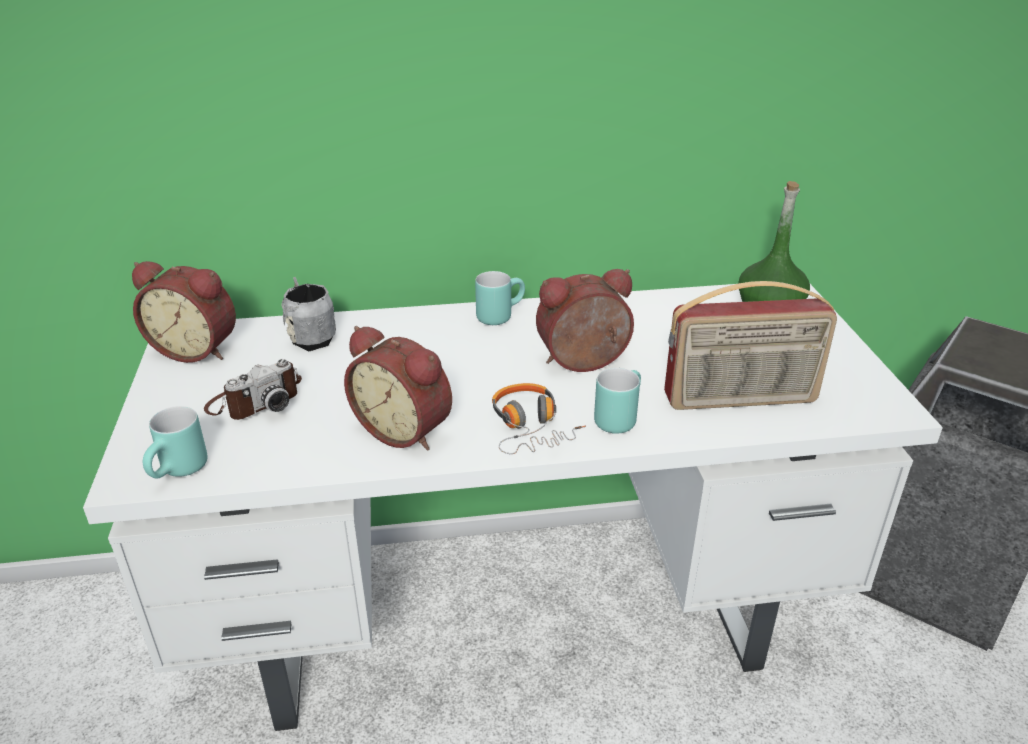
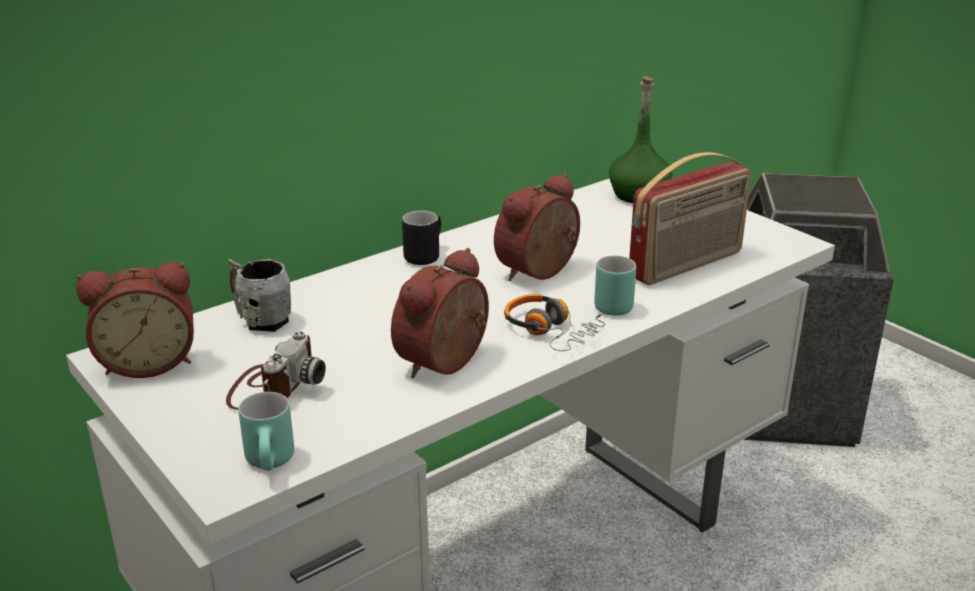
camera: 30 degrees left, 5 degrees down
alarm clock [344,326,452,450] -> alarm clock turned 120 degrees clockwise [391,248,489,378]
turquoise mug [475,271,525,325] -> black mug [402,210,441,265]

